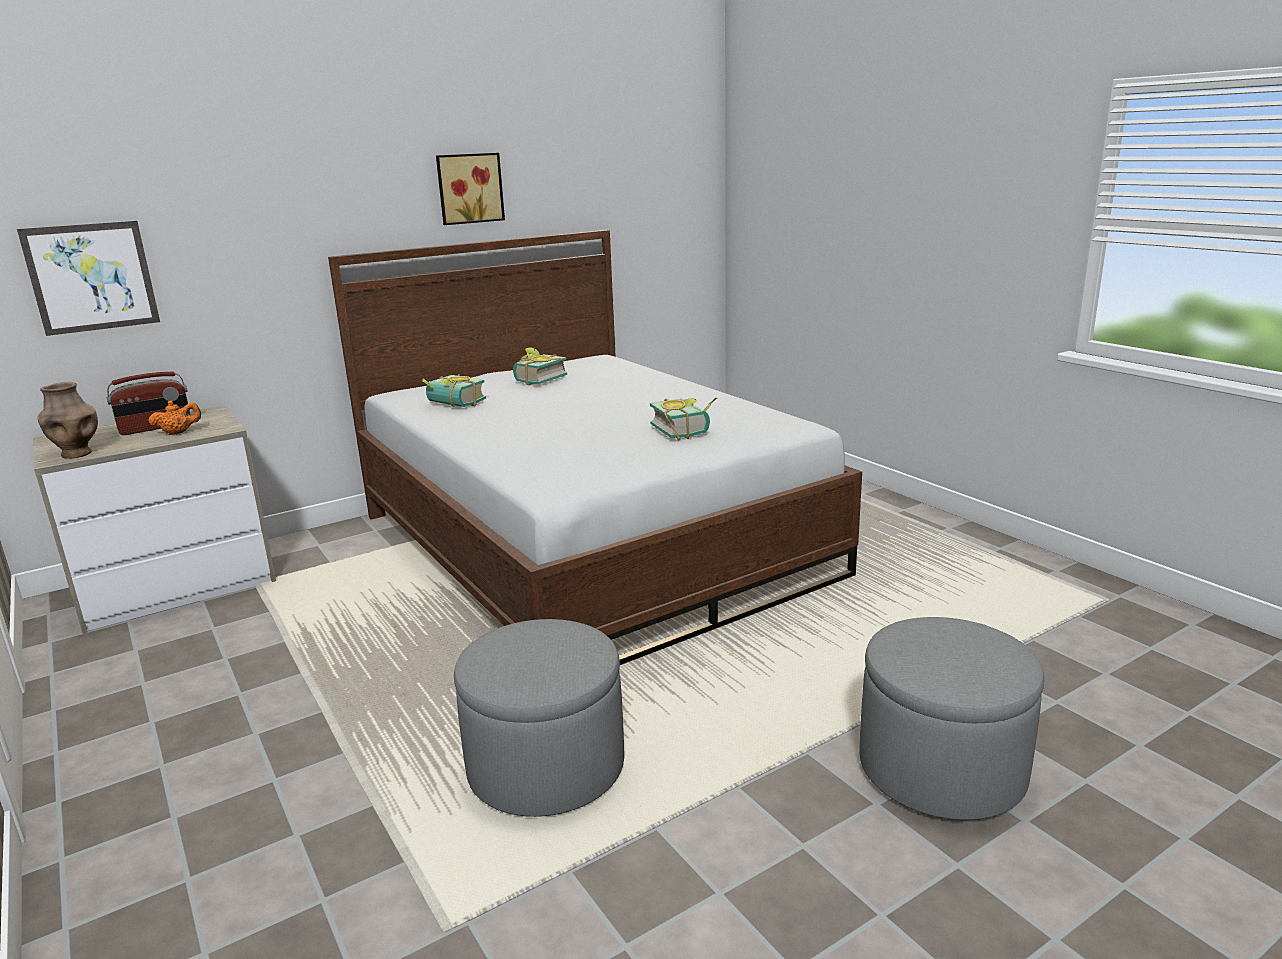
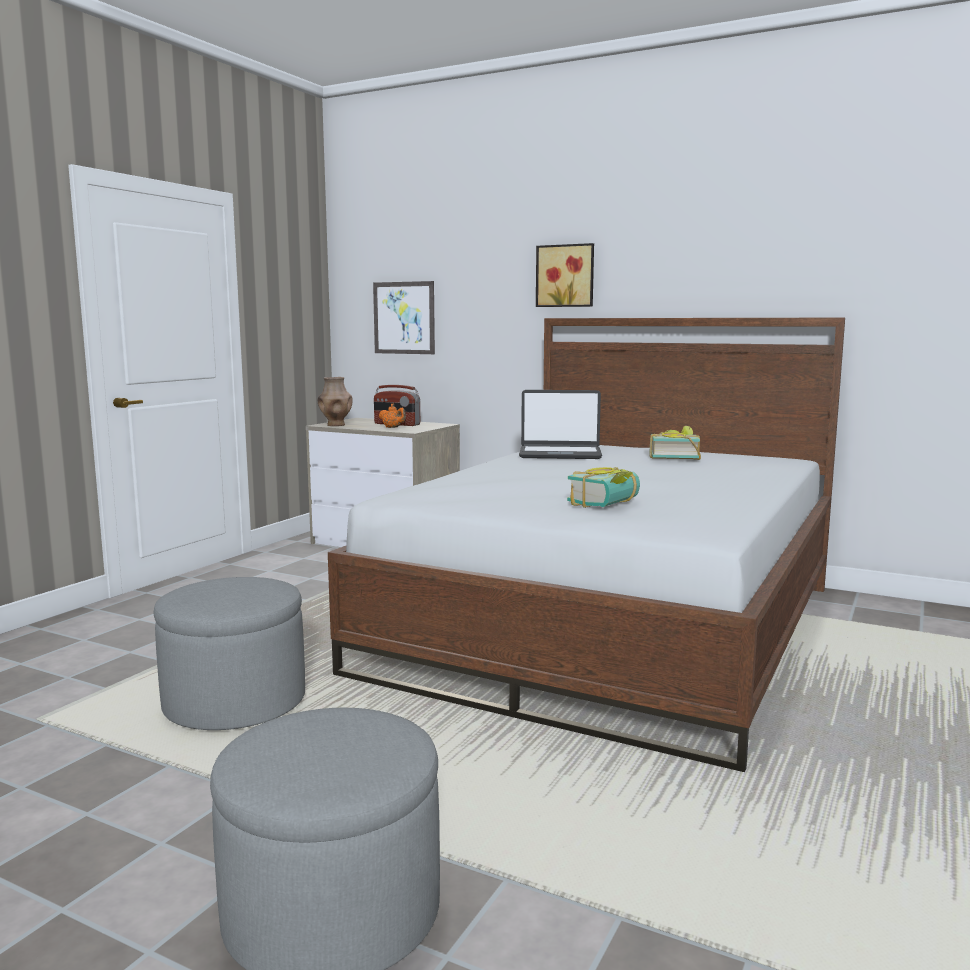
camera: 60 degrees right, 10 degrees down
book [422,374,486,407] -> laptop [519,390,602,459]
picture [436,153,505,225] -> picture moved to [536,243,594,307]

